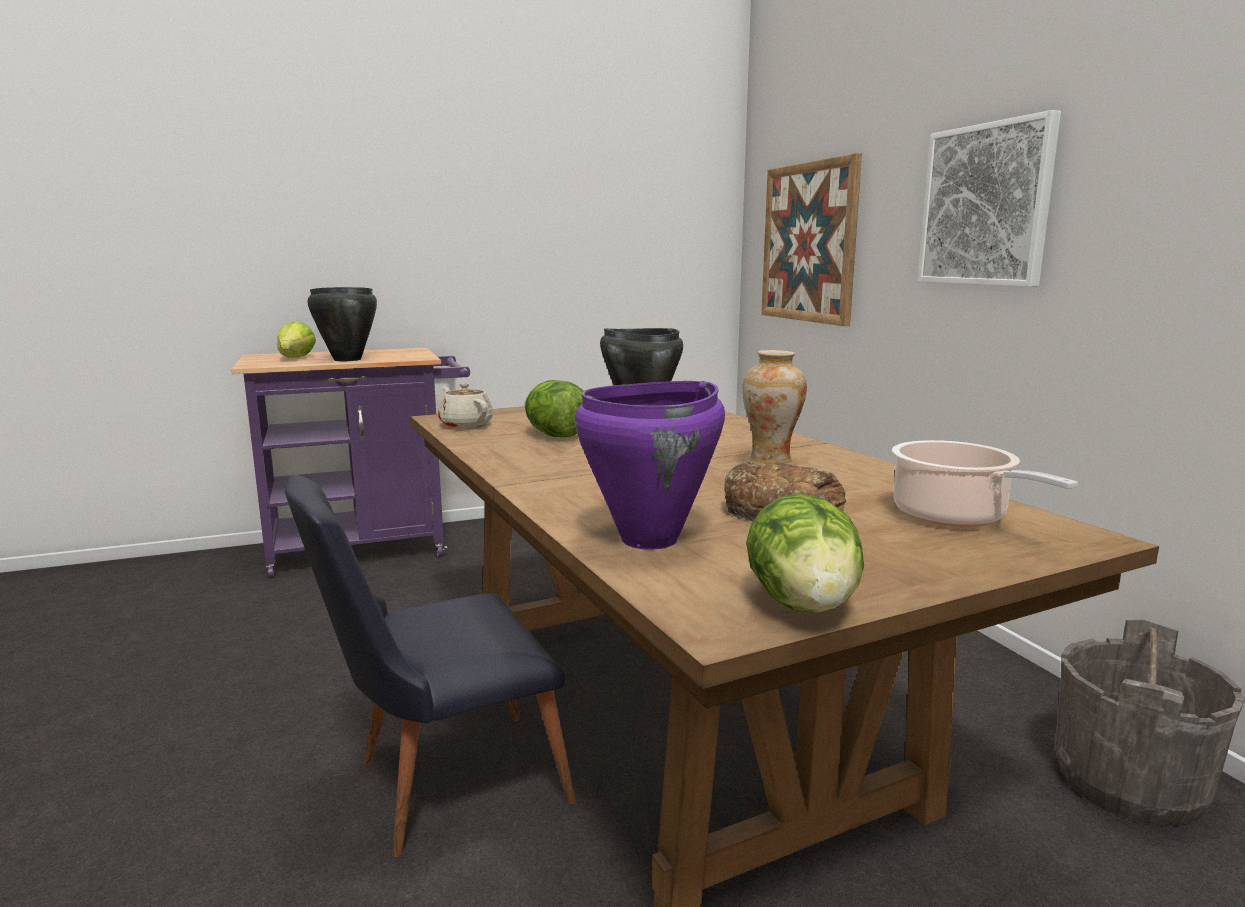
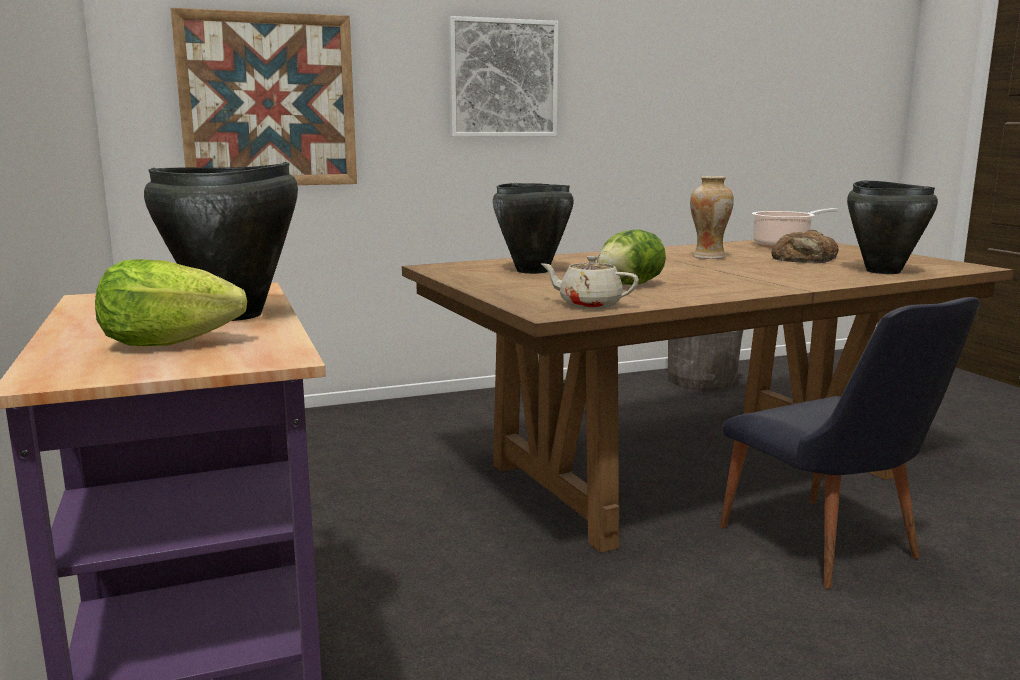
camera: 90 degrees left, 0 degrees up
beige teapot [438,383,493,429] -> beige teapot turned 60 degrees clockwise [541,256,639,309]
purple cooking pot [575,381,725,550] -> black cooking pot [847,180,938,274]
lettuce [746,493,864,613] -> none

